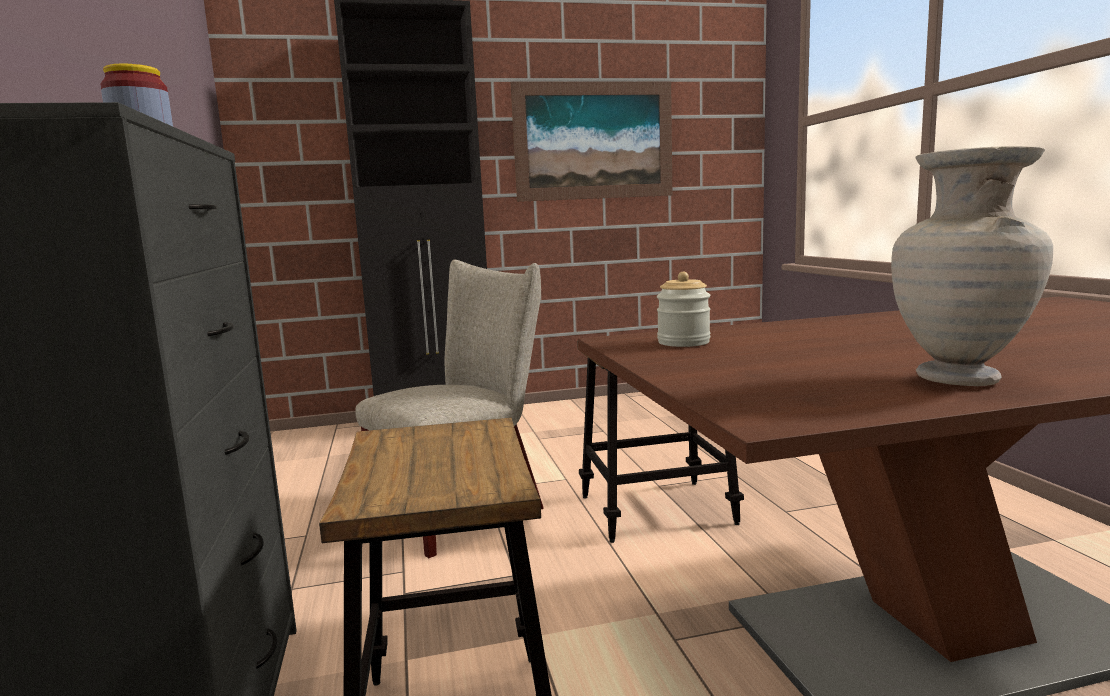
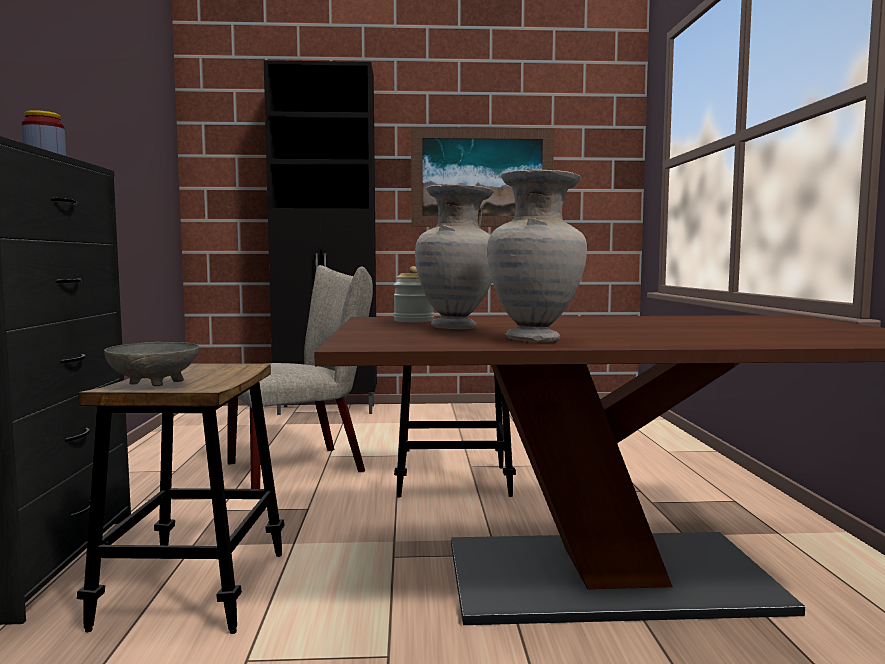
camera: 10 degrees right, 5 degrees down
none -> grey bowl [104,342,200,386]
none -> beige vase [415,185,494,329]

